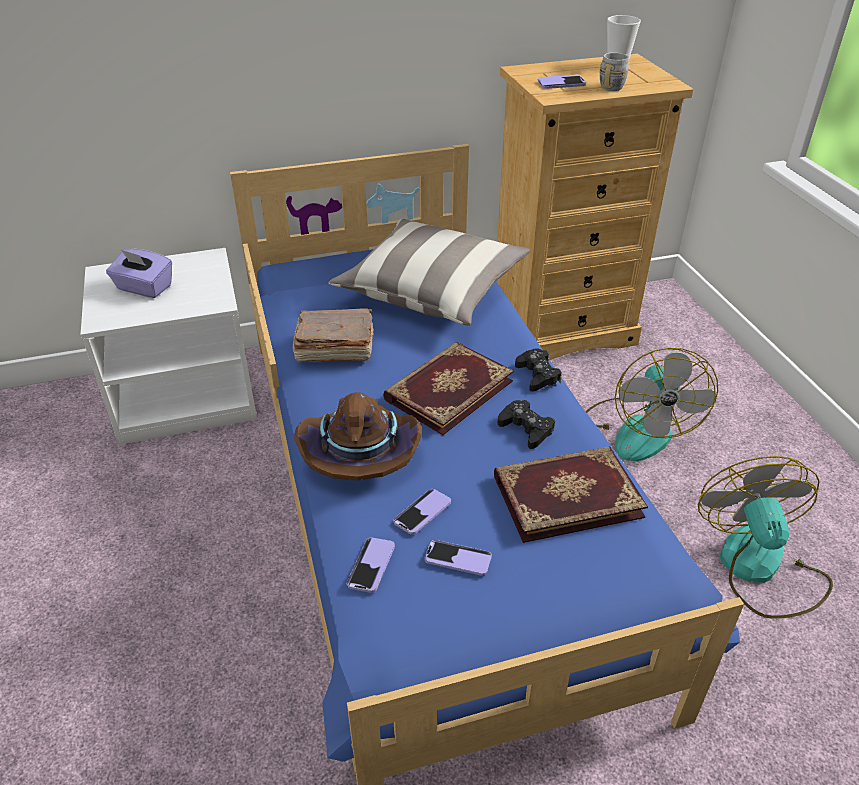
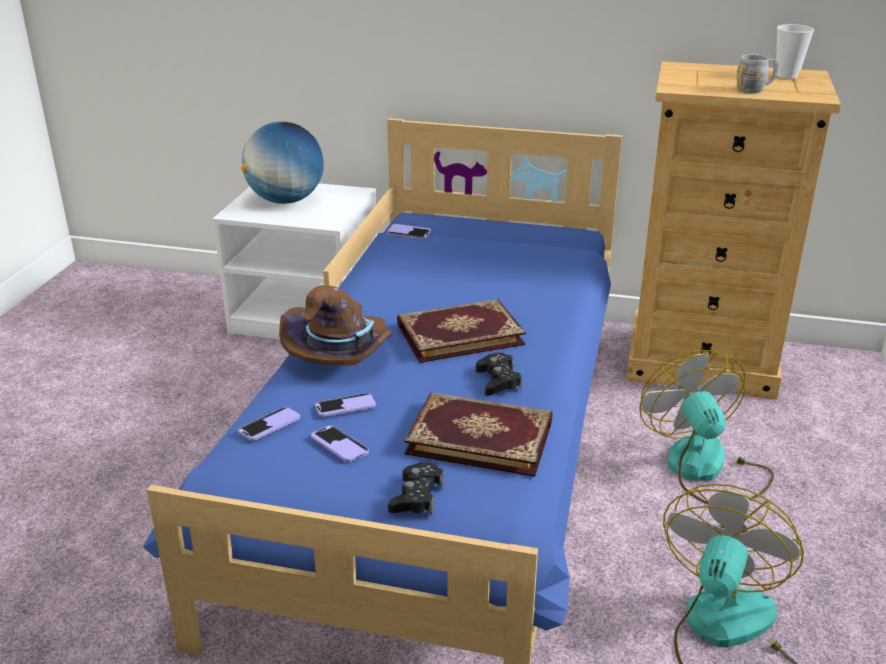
camera: 30 degrees right, 10 degrees down
purple tissue box [106,248,172,298] -> globe [241,121,324,204]
brown book [292,308,373,362] -> none
pillow [329,219,530,325] -> none
black game controller [515,349,562,391] -> black game controller moved to [388,462,444,516]
phone [538,75,586,89] -> phone moved to [387,224,431,240]
fan [586,348,718,461] -> fan turned 135 degrees clockwise [639,350,774,505]

